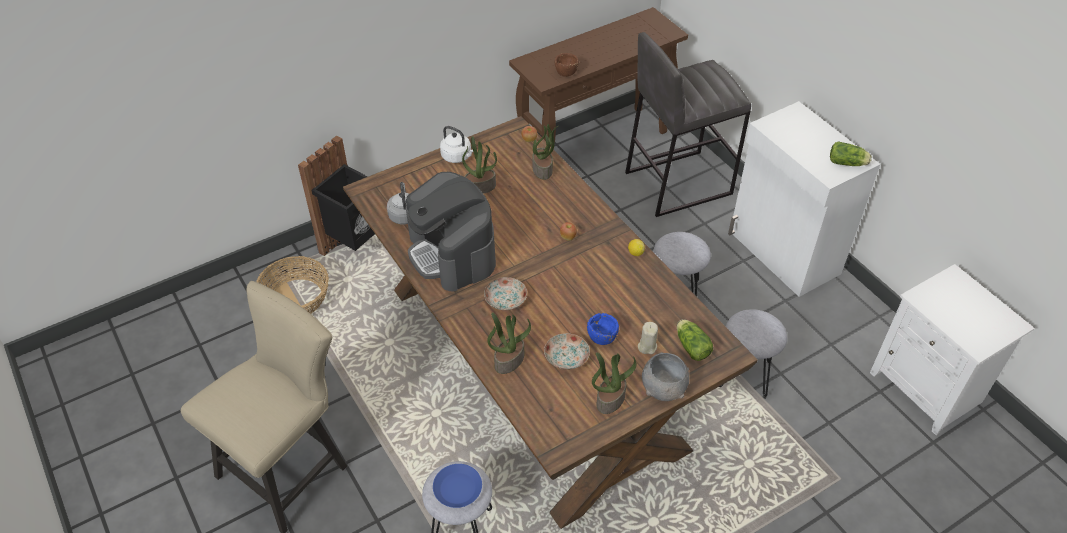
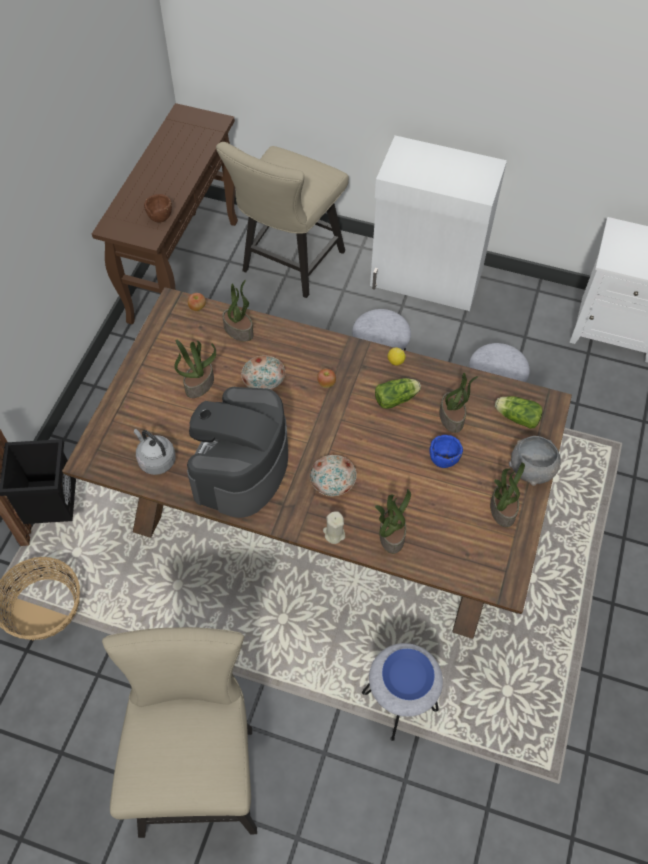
camera: 40 degrees left, 10 degrees up
coffee machine [406,172,496,291] -> coffee machine turned 90 degrees clockwise [187,387,288,518]
white kettle [440,126,473,163] -> none
plate [544,333,590,370] -> plate moved to [241,355,285,390]
grey stool [625,32,751,217] -> beige chair [216,142,349,298]
beige candle [638,322,658,354] -> beige candle moved to [323,511,345,544]
lettuce [830,142,872,166] -> lettuce moved to [375,378,421,409]
none -> potted plant [439,373,479,433]

